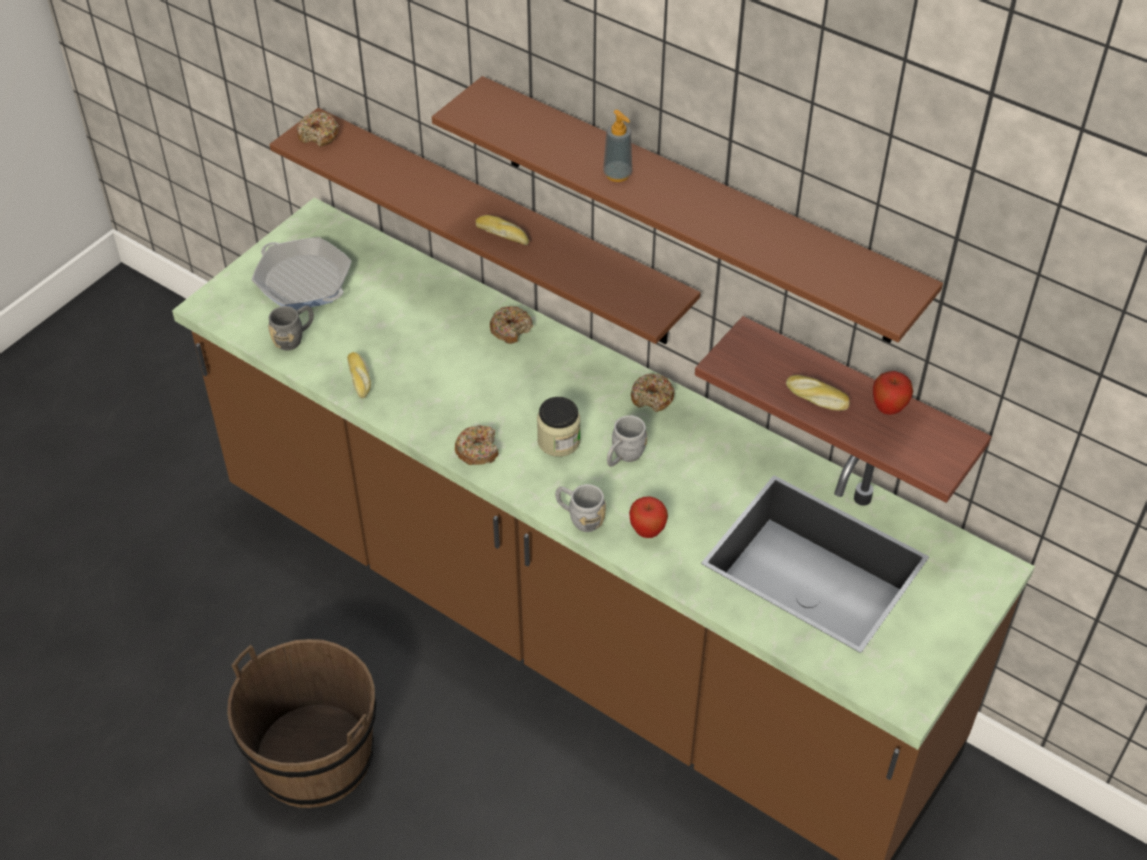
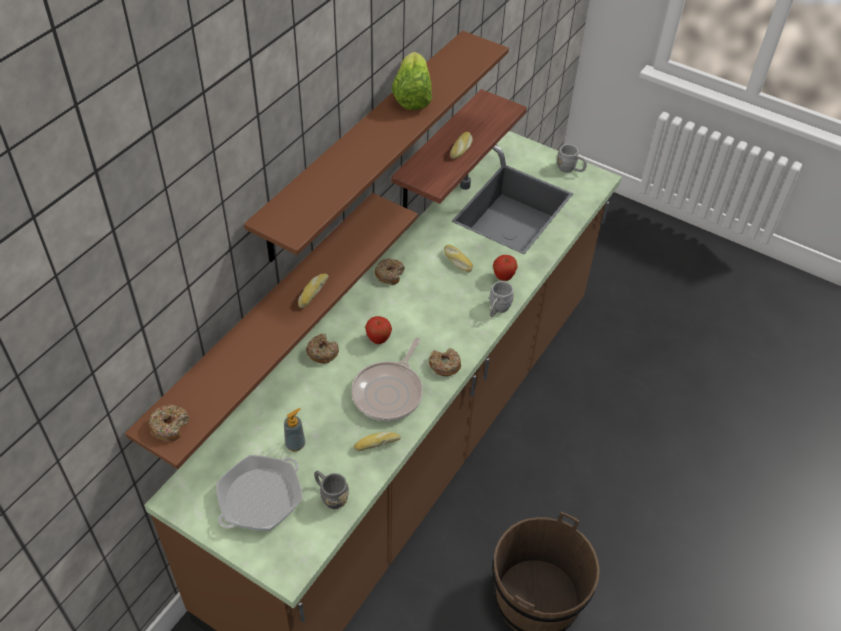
camera: 95 degrees left, 0 degrees up
jar [537,397,581,457] -> none
soap dispenser [603,110,632,182] -> soap dispenser moved to [284,408,305,452]
grey mug [607,415,647,467] -> grey mug moved to [557,144,587,173]
apple [873,371,913,415] -> apple moved to [365,316,392,344]
none -> frying pan [351,338,423,421]
none -> lettuce [392,52,432,110]
none -> bread [444,245,473,272]

